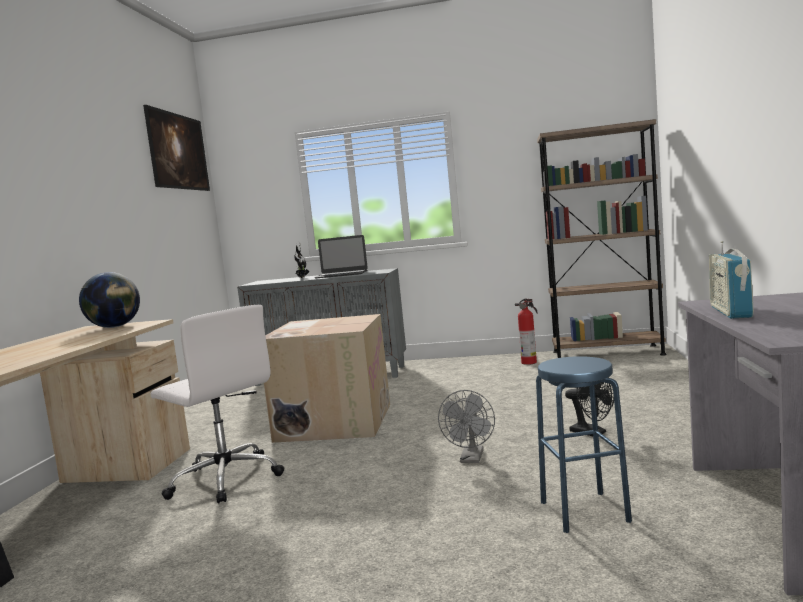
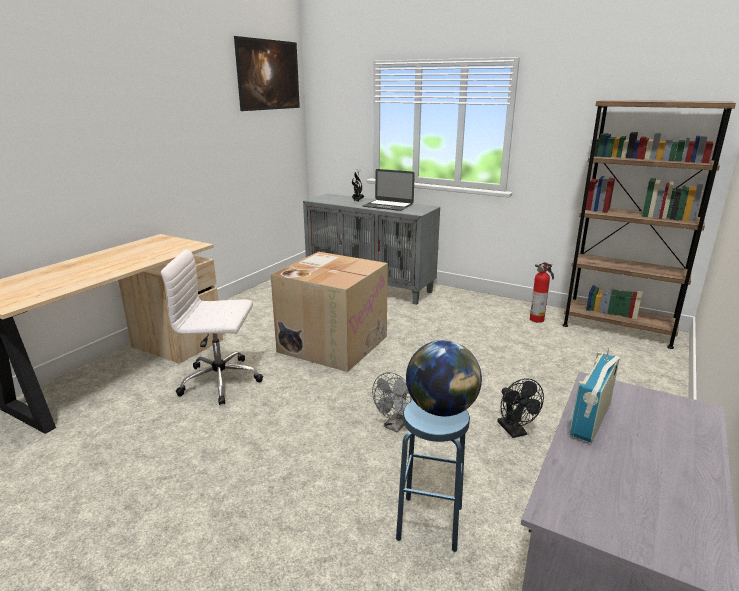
camera: 20 degrees right, 15 degrees up
globe [79,272,140,328] -> globe moved to [406,340,482,416]
white office chair [151,305,284,504] -> white office chair turned 120 degrees clockwise [161,249,263,405]

